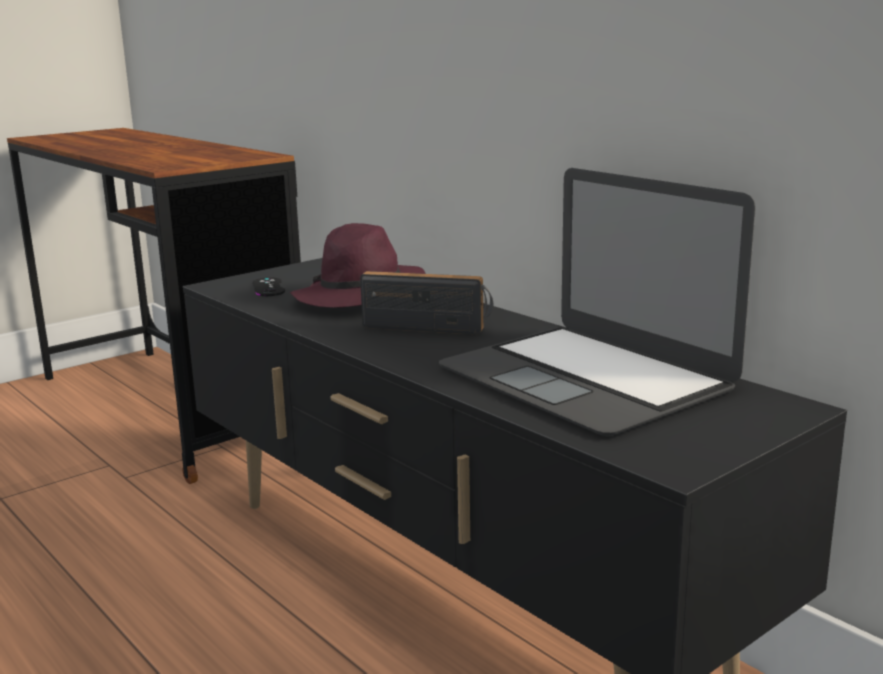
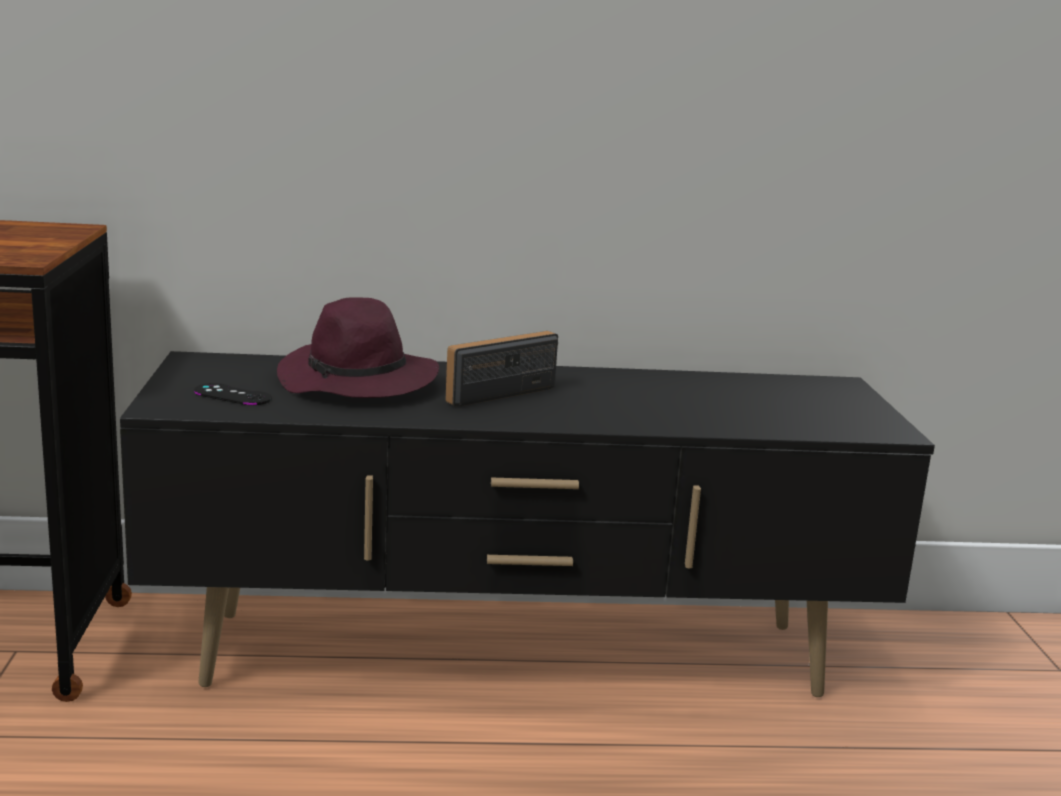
camera: 55 degrees left, 0 degrees up
laptop [439,168,756,436] -> none

